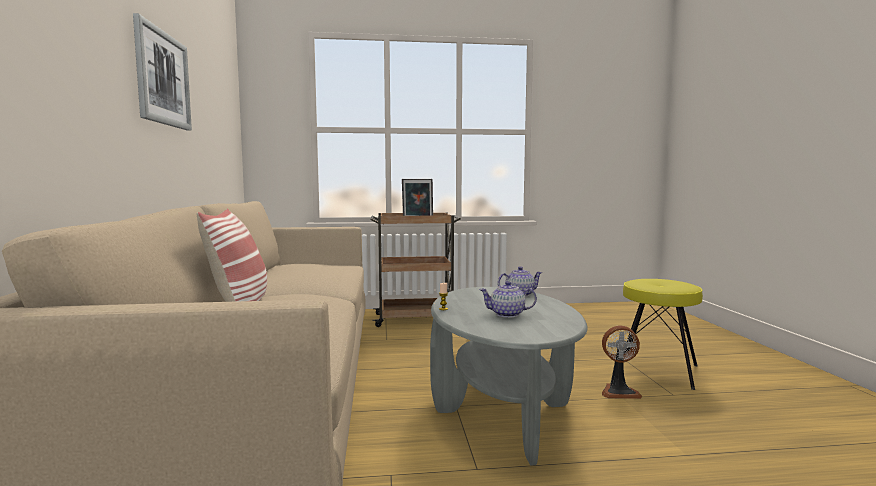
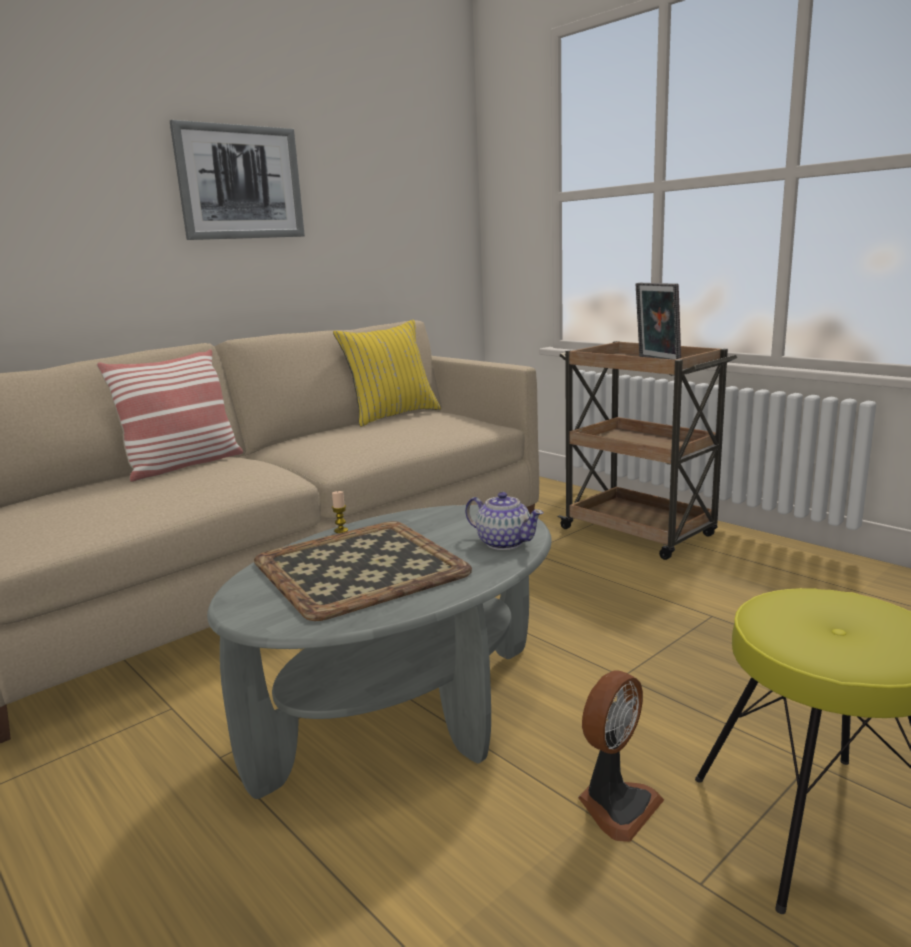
camera: 55 degrees right, 10 degrees up
teapot [479,281,537,318] -> tray [254,521,472,621]
fan [602,326,642,399] -> fan turned 105 degrees counterclockwise [578,670,664,842]
none -> yellow pillow [333,320,441,427]

